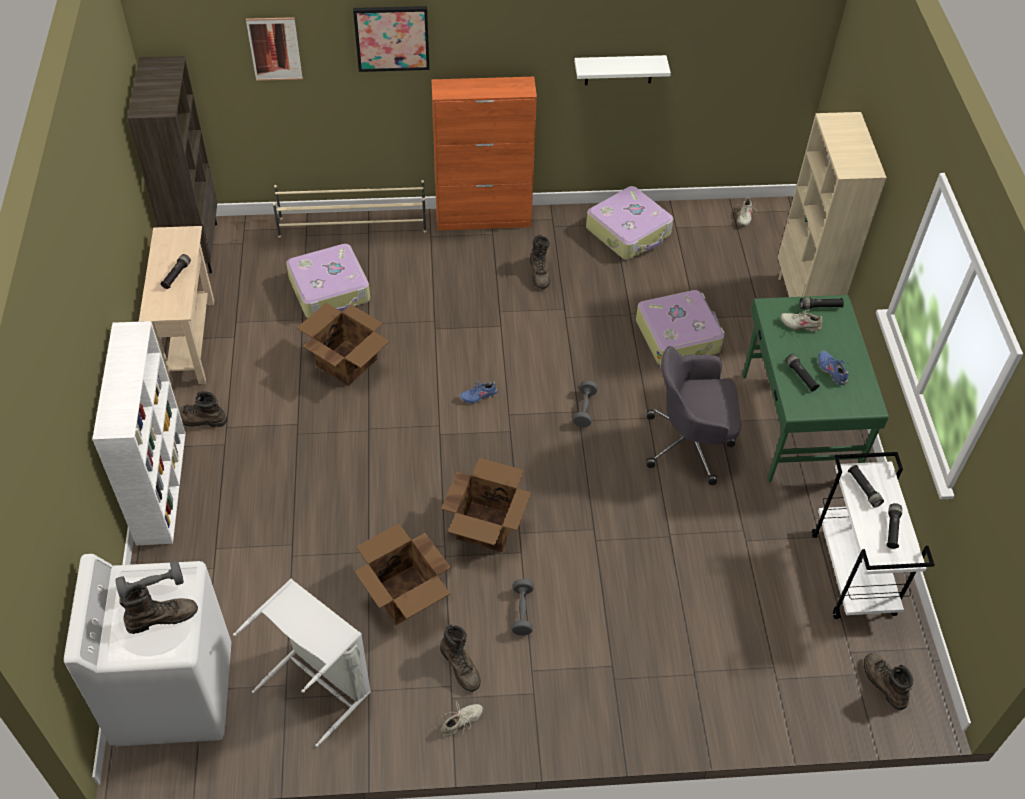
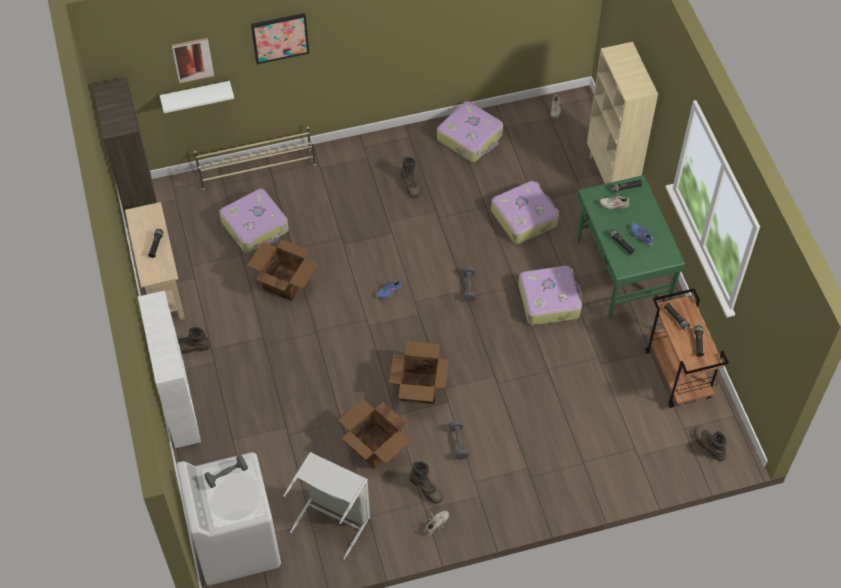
camera: 10 degrees left, 5 degrees up
brown boot [119,584,198,634] -> none
orange cabinet [431,77,537,230] -> none
white shelf [574,55,671,85] -> white shelf moved to [160,81,234,113]
grey office chair [647,346,741,485] -> suitcase [518,266,582,325]
white cart [812,452,935,619] -> brown cart [645,289,729,408]

